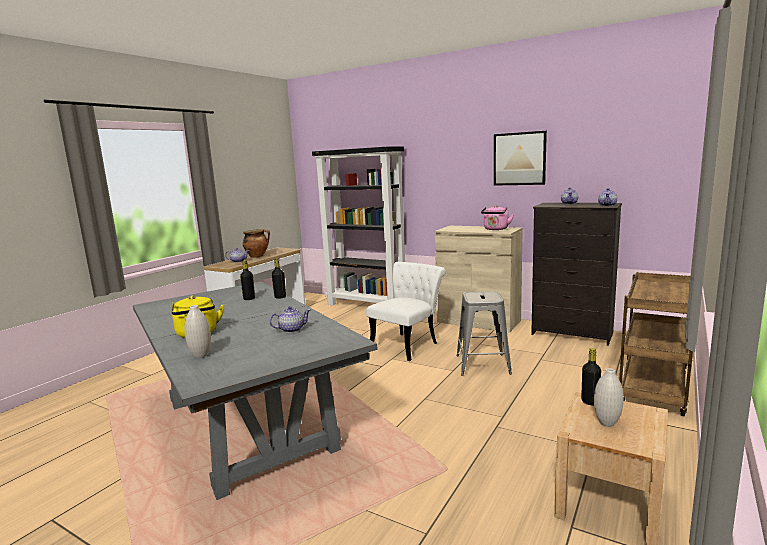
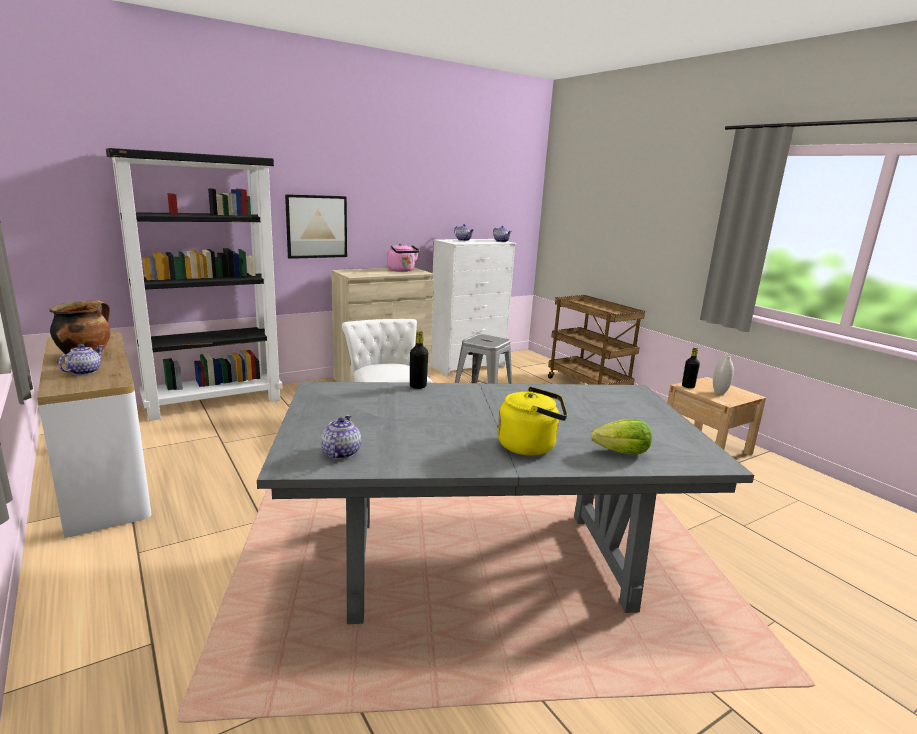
camera: 65 degrees left, 5 degrees up
white vase [185,305,211,358] -> lettuce [591,419,652,455]
black bottle [240,260,255,300] -> none
teapot [269,306,311,333] -> teapot moved to [321,415,361,459]
picture [494,131,547,186] -> picture moved to [285,194,347,259]
black dresser [531,203,622,346] -> white dresser [431,239,516,376]

